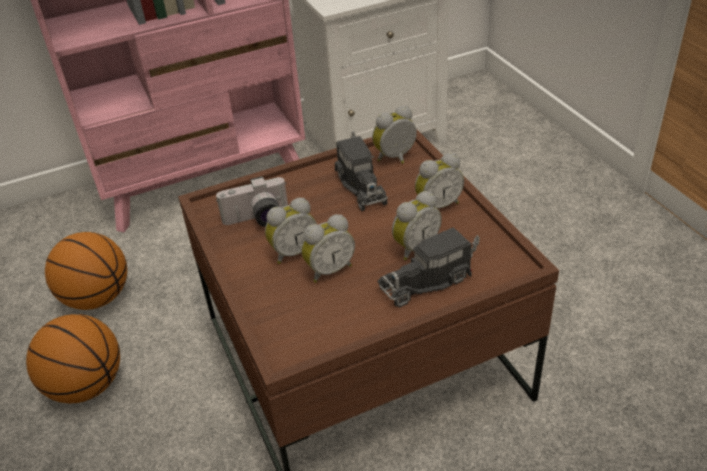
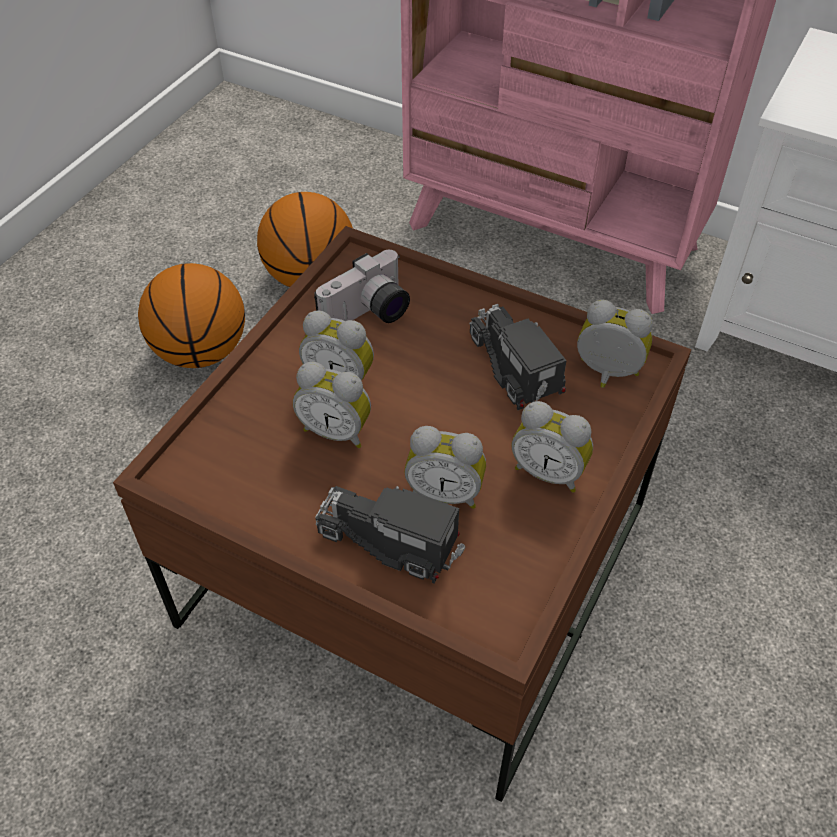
camera: 50 degrees right, 10 degrees up
camera [216,176,288,227] -> camera turned 75 degrees counterclockwise [314,250,410,323]
toy truck [335,131,388,211] -> toy truck turned 120 degrees clockwise [469,304,566,410]

